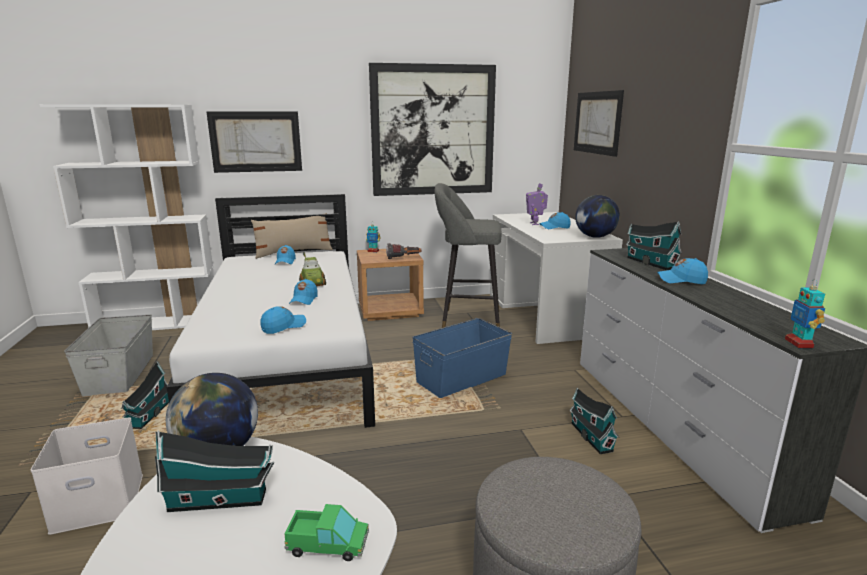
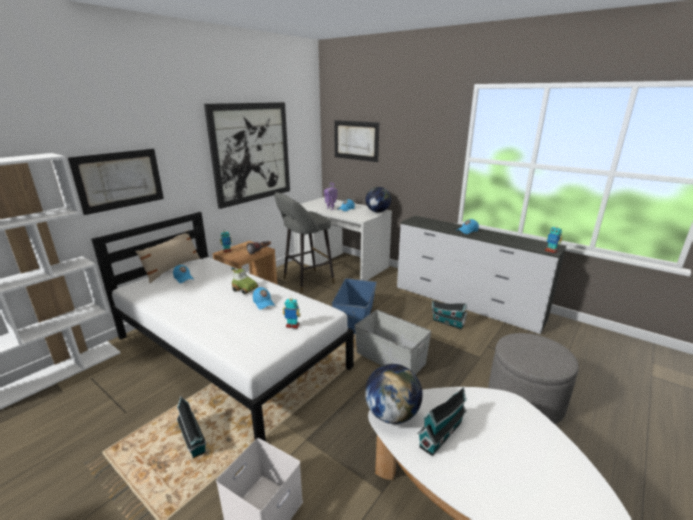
camera: 40 degrees left, 5 degrees up
grey storage box [64,315,153,397] -> grey storage box moved to [354,310,431,375]
blue cap [260,307,306,334] -> toy robot [283,295,300,329]
toy truck [285,504,369,561] -> none
toy house [626,221,682,270] -> none

